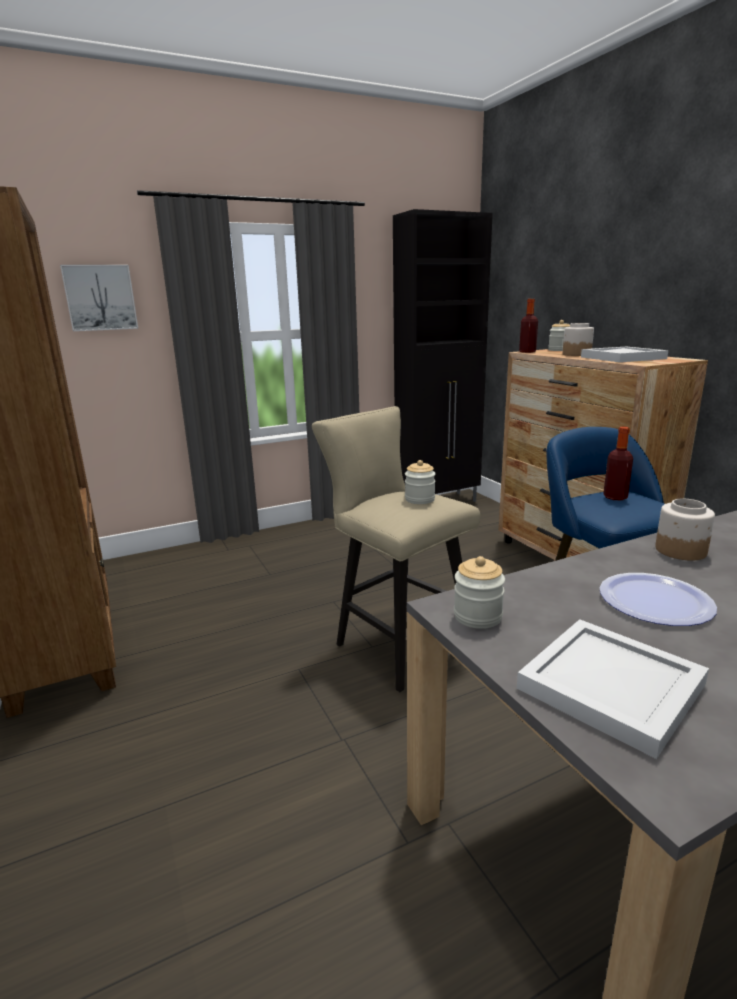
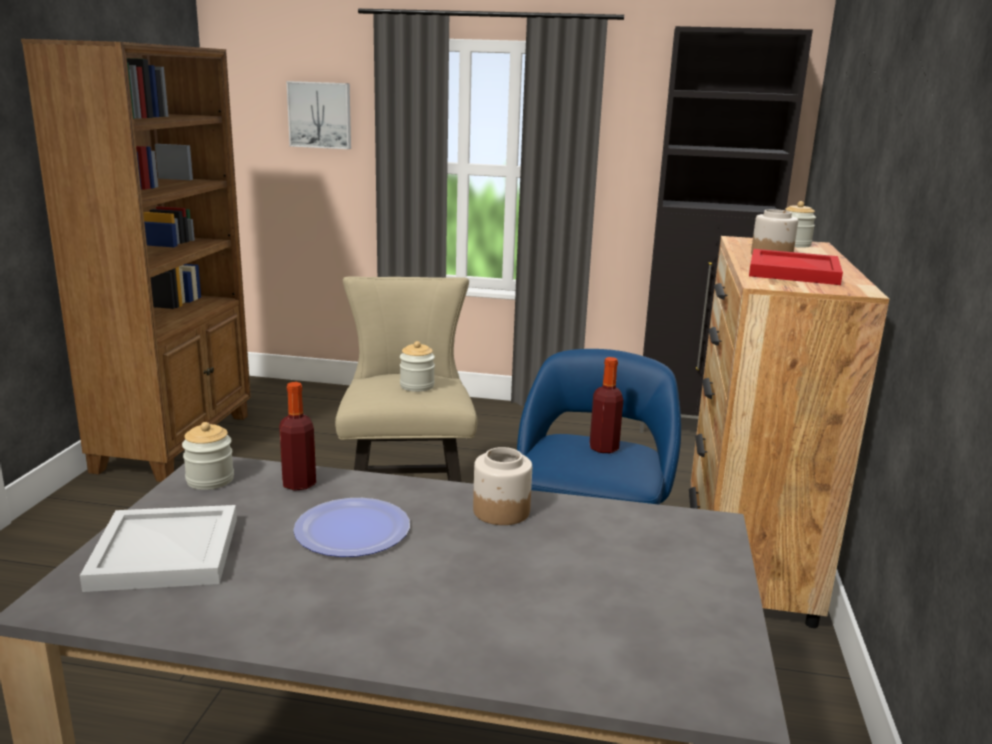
camera: 35 degrees right, 0 degrees up
bottle [519,299,538,353] -> bottle moved to [279,382,316,491]
white tray [581,347,668,362] -> red tray [749,249,843,285]

